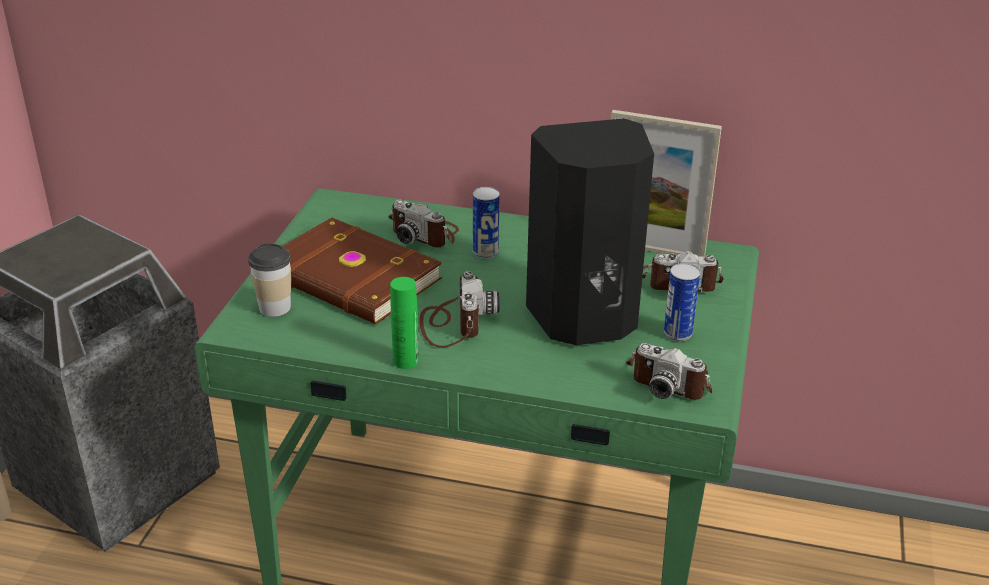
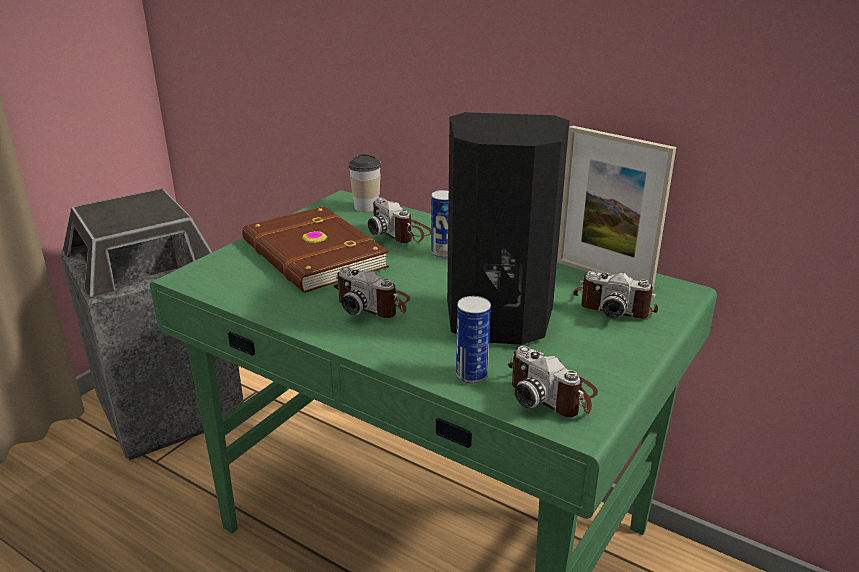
camera: 20 degrees right, 5 degrees down
cup [248,243,291,317] -> cup moved to [349,154,381,212]
green bottle [390,277,419,369] -> none
camera [419,271,499,348] -> camera turned 105 degrees clockwise [334,267,410,318]
can [664,263,700,342] -> can moved to [456,296,491,384]

